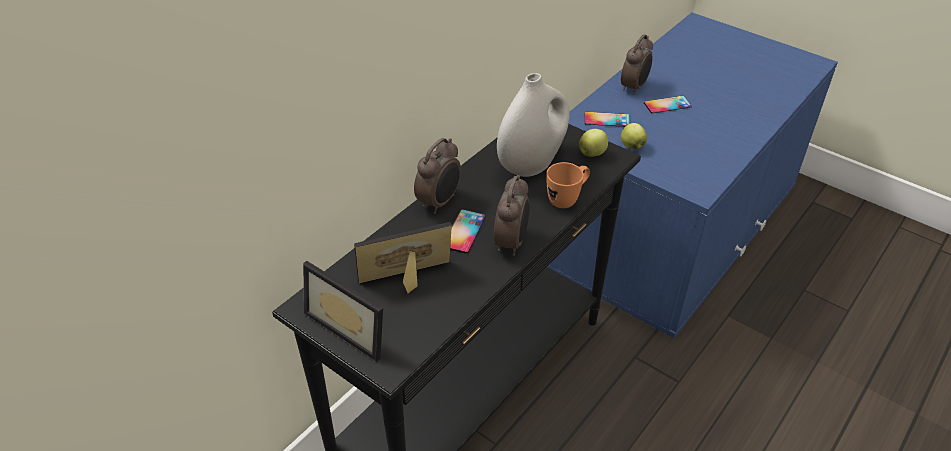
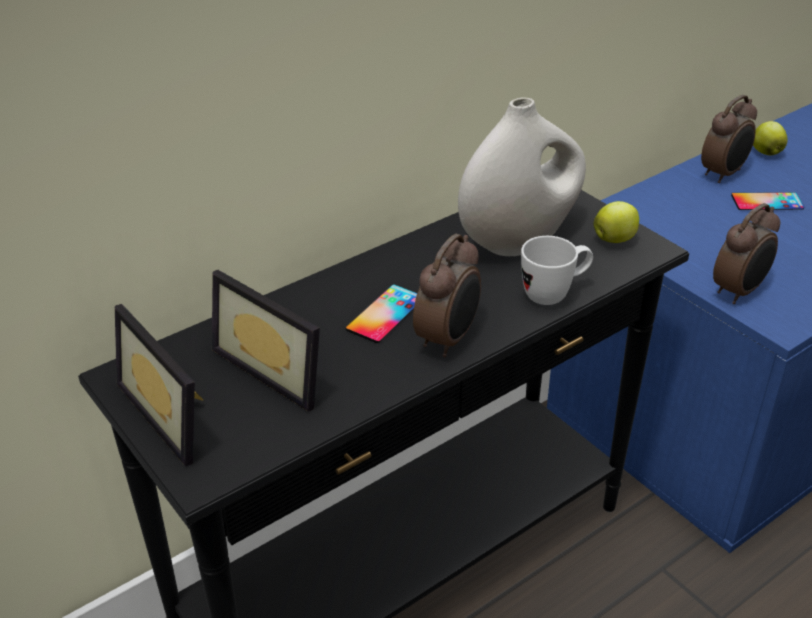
camera: 15 degrees right, 5 degrees down
picture frame [354,222,452,293] -> picture frame turned 135 degrees counterclockwise [212,270,320,412]
alarm clock [414,138,461,214] -> alarm clock moved to [713,203,780,304]
orange mug [546,162,590,208] -> white mug [521,236,593,305]
phone [585,112,630,127] -> none
apple [621,123,647,150] -> apple moved to [753,121,788,155]

